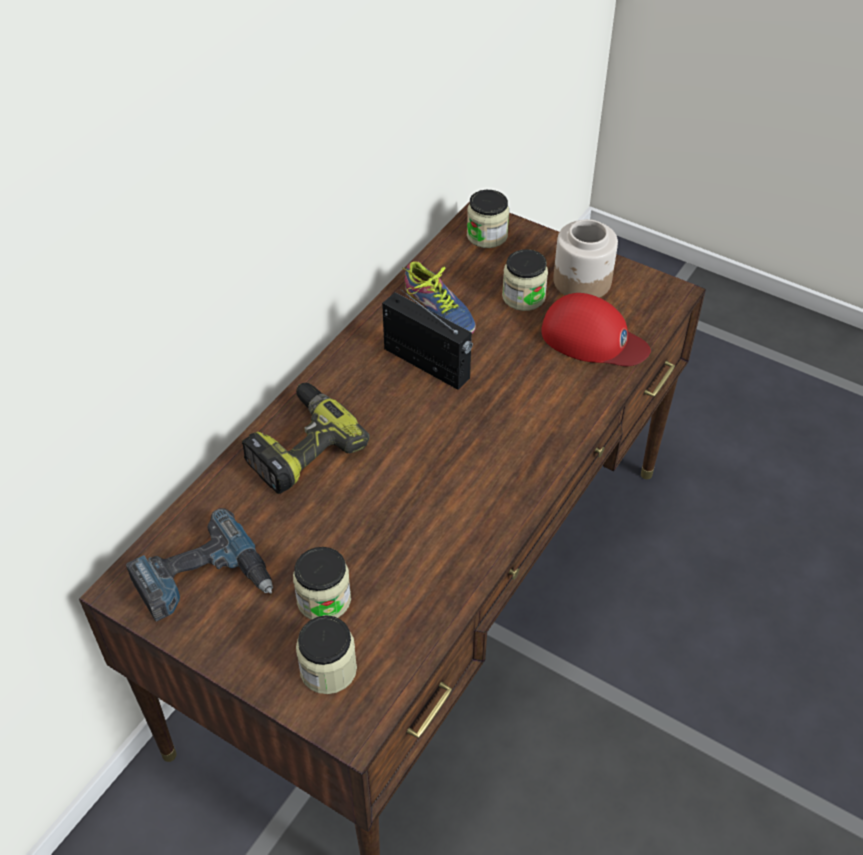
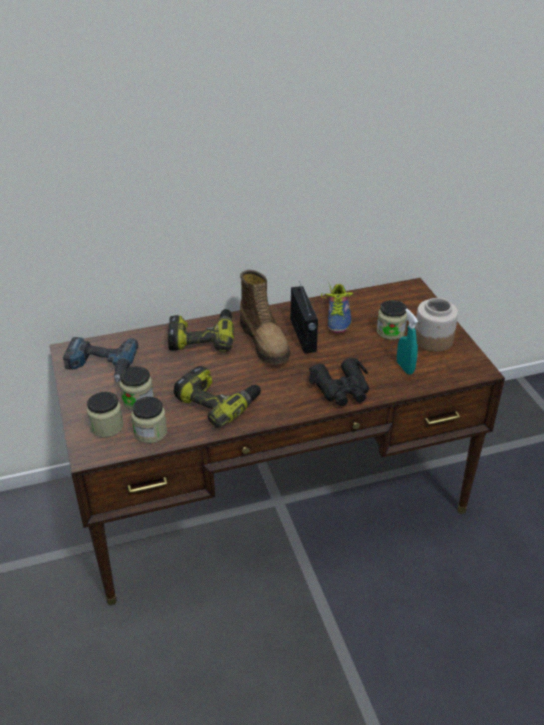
camera: 40 degrees right, 10 degrees down
jar [467,190,509,248] -> jar moved to [131,397,167,443]
red cap [541,293,651,366] -> turquoise spray bottle [397,309,418,375]
none -> power drill [174,366,261,428]
none -> boot [240,270,290,364]
none -> black binoculars [309,358,369,406]

